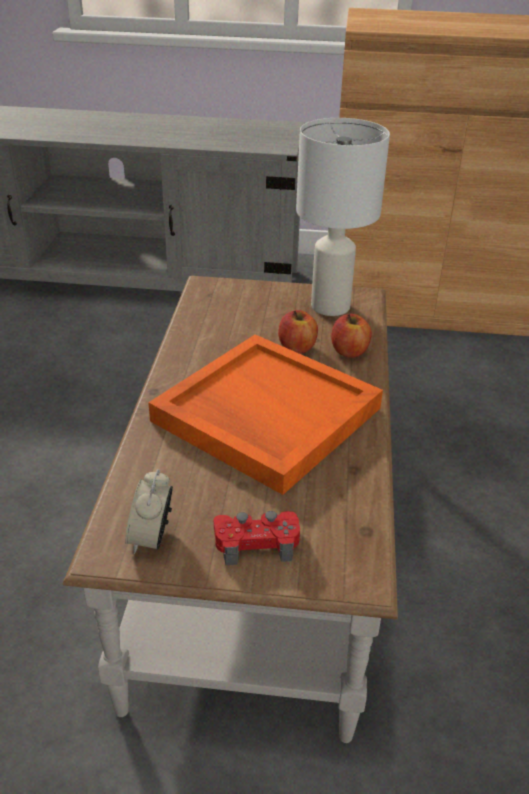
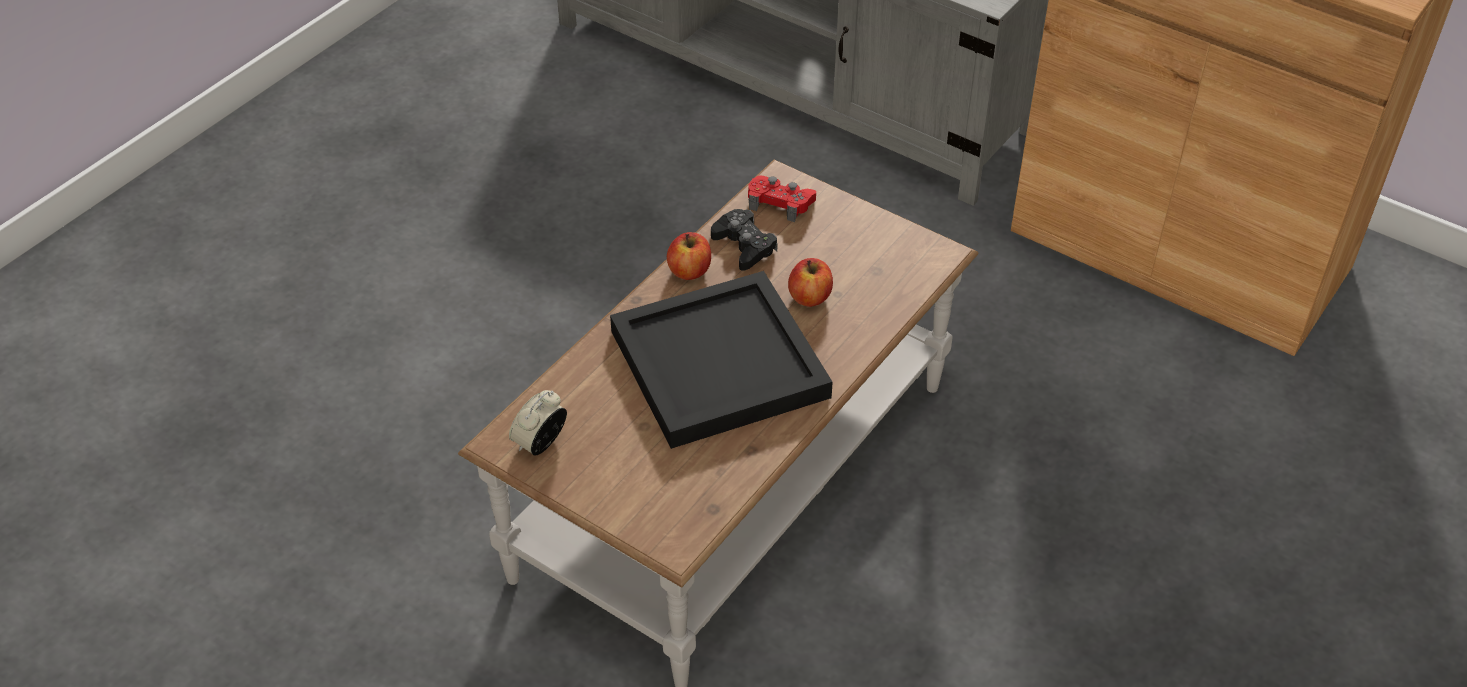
camera: 30 degrees right, 10 degrees up
orange tray [148,335,383,495] -> black tray [610,271,833,449]
red game controller [214,511,300,565] -> red game controller moved to [748,175,816,222]
white table lamp [296,118,390,316] -> none
apple [331,314,372,357] -> apple moved to [667,232,711,280]
none -> black game controller [711,209,778,271]

